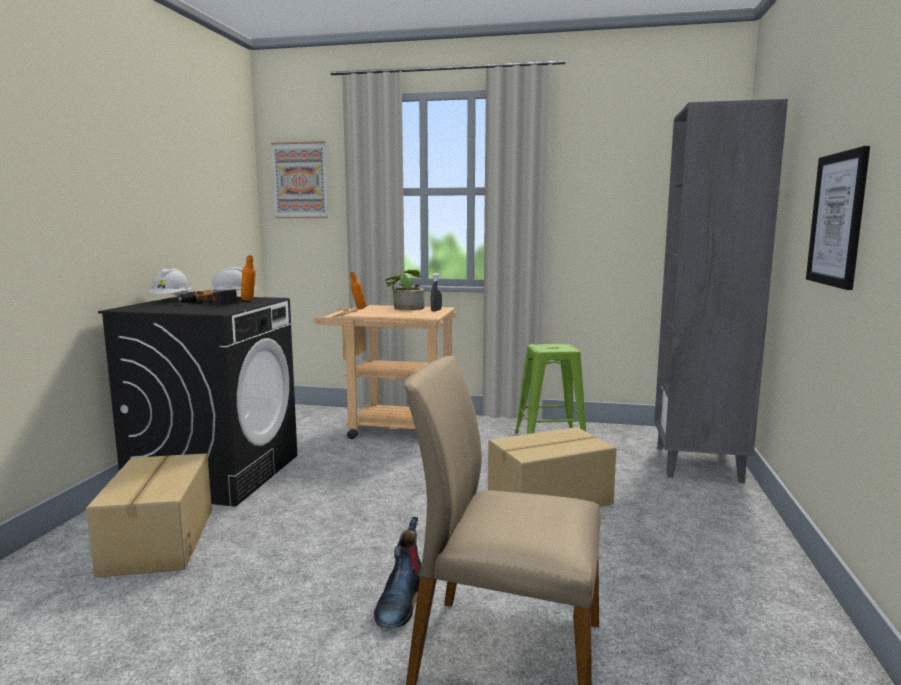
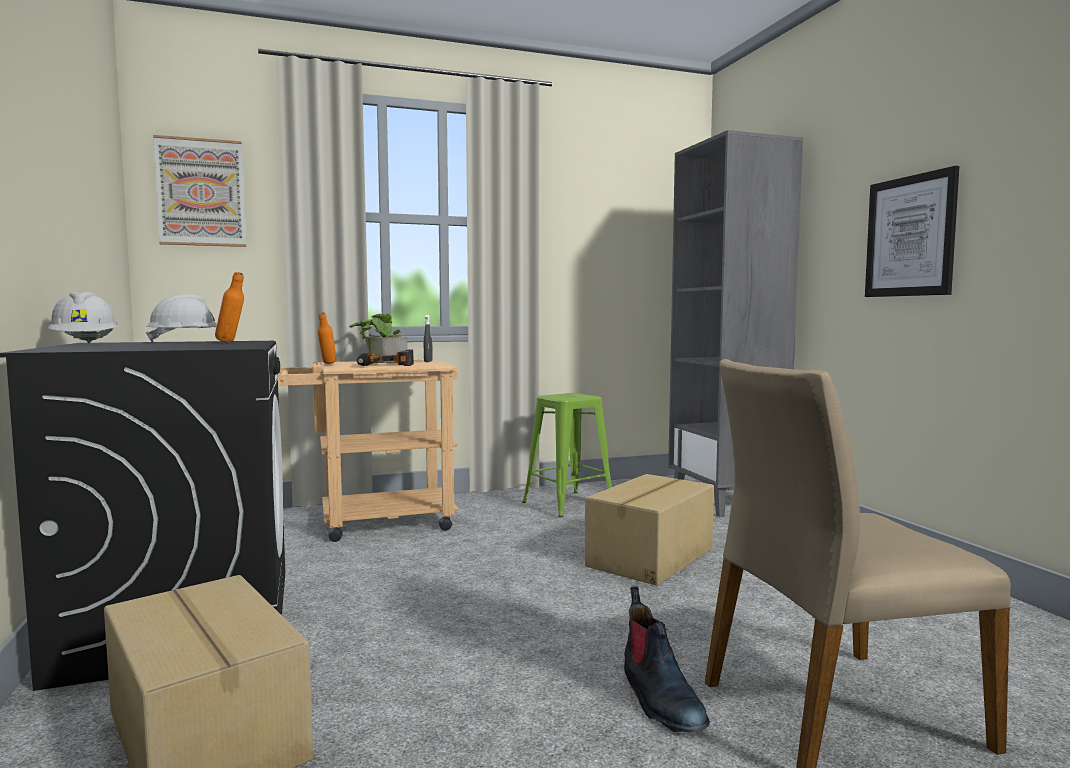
camera: 30 degrees left, 5 degrees down
power drill [178,289,237,306] -> power drill moved to [357,349,414,366]

